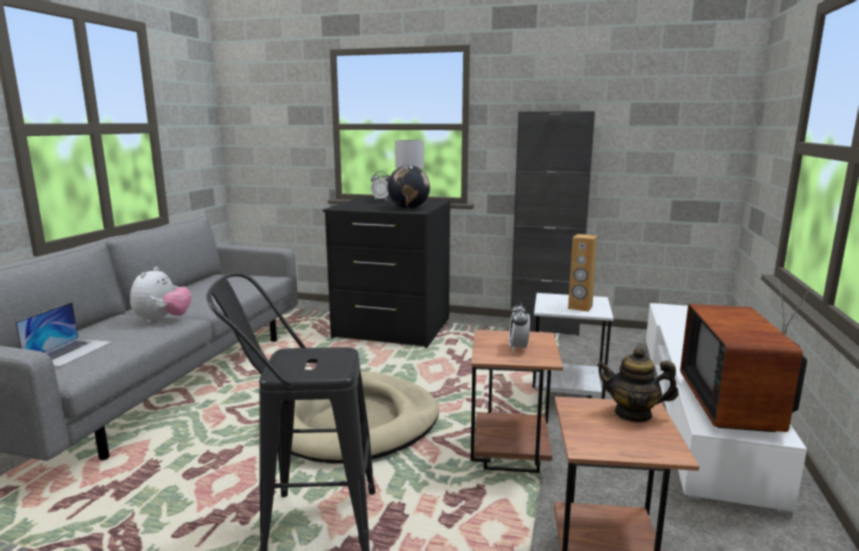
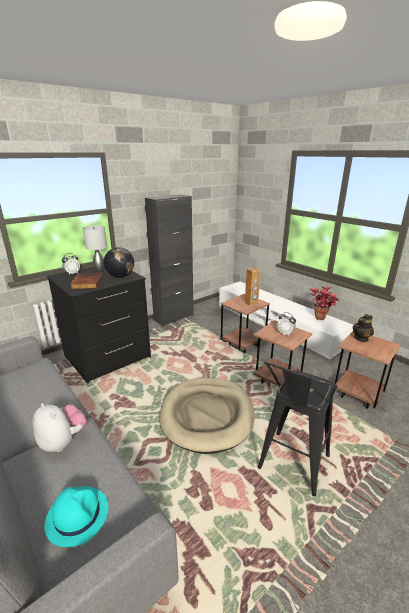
camera: 55 degrees left, 10 degrees up
laptop [15,302,112,367] -> turquoise hat [45,486,108,547]
white side table [533,293,614,399] -> brown side table [221,294,270,353]
television [680,277,810,432] -> potted plant [309,286,339,320]
none -> book [70,273,103,289]

